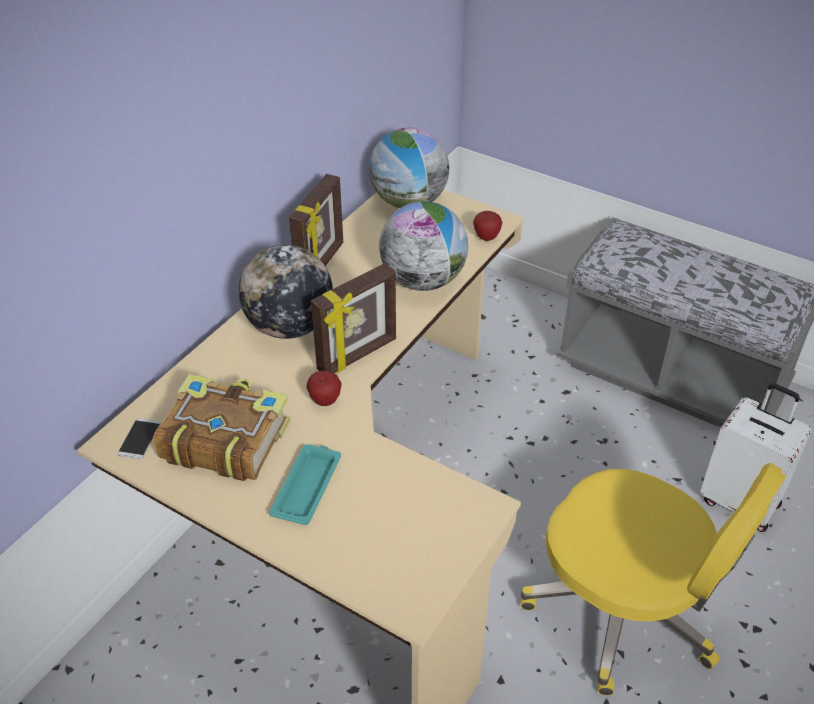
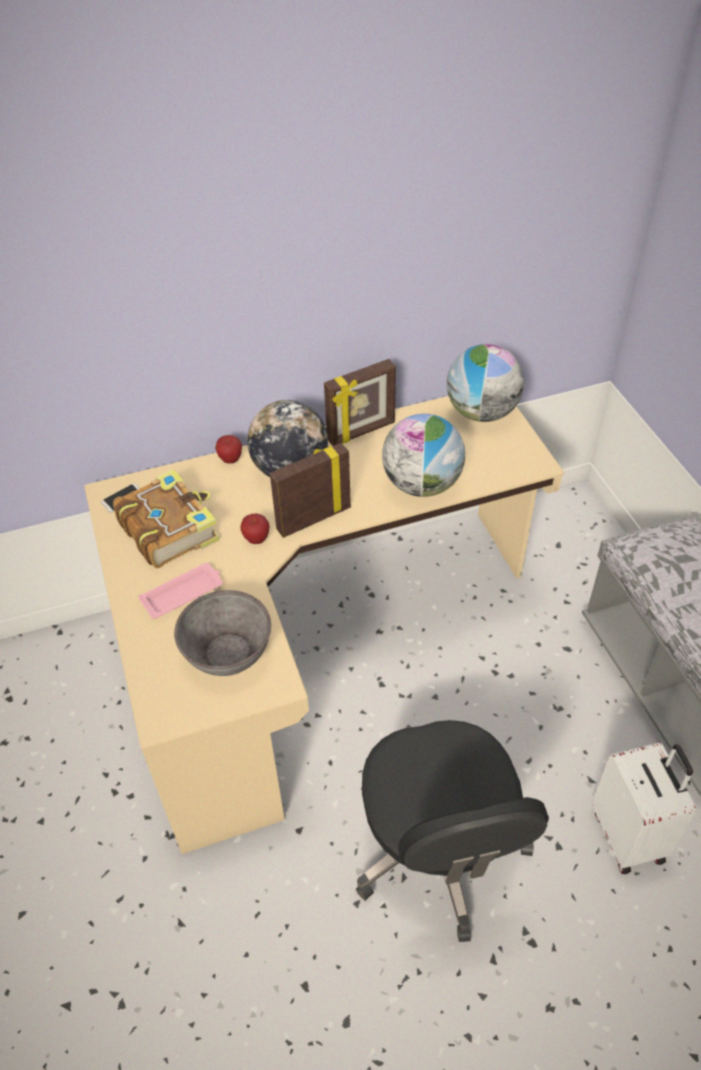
camera: 40 degrees right, 5 degrees up
turquoise tray [269,444,341,525] -> pink tray [139,563,223,619]
picture frame [311,263,396,373] -> picture frame turned 150 degrees clockwise [270,443,351,538]
apple [473,211,502,241] -> apple moved to [215,435,242,463]
yellow office chair [520,463,786,696] -> black office chair [356,720,549,942]
none -> grey bowl [174,590,271,676]

